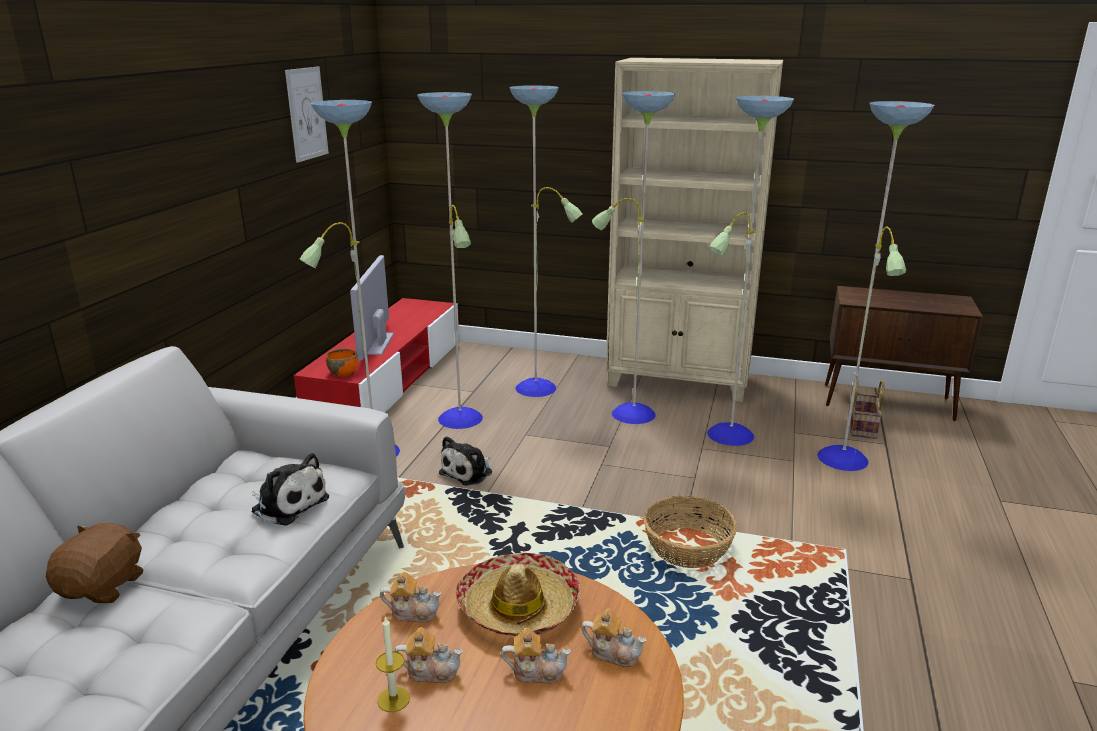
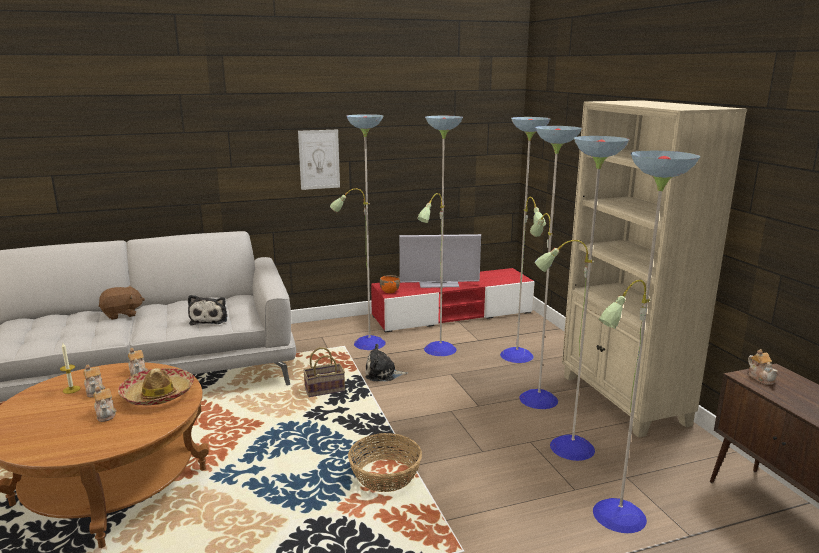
camera: 55 degrees right, 5 degrees down
picture [285,67,329,163] -> picture moved to [298,130,340,190]
television [350,255,394,360] -> television turned 150 degrees counterclockwise [399,234,481,288]
teapot [581,608,647,667] -> teapot moved to [748,349,778,385]
basket [848,378,884,439] -> basket moved to [303,347,345,397]

